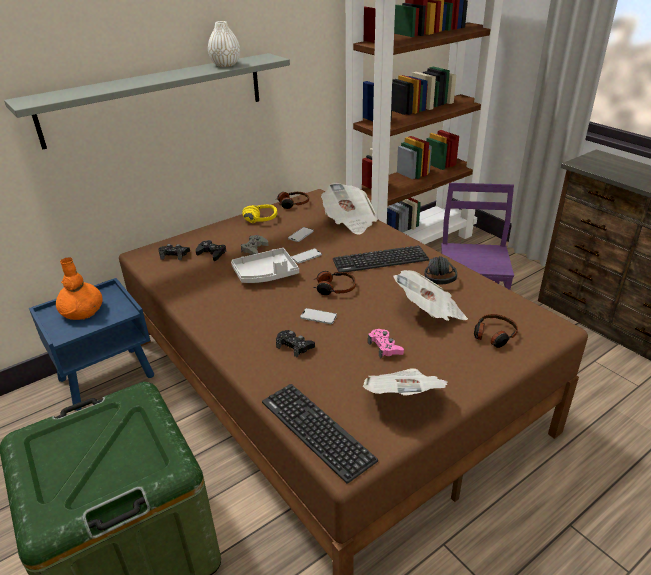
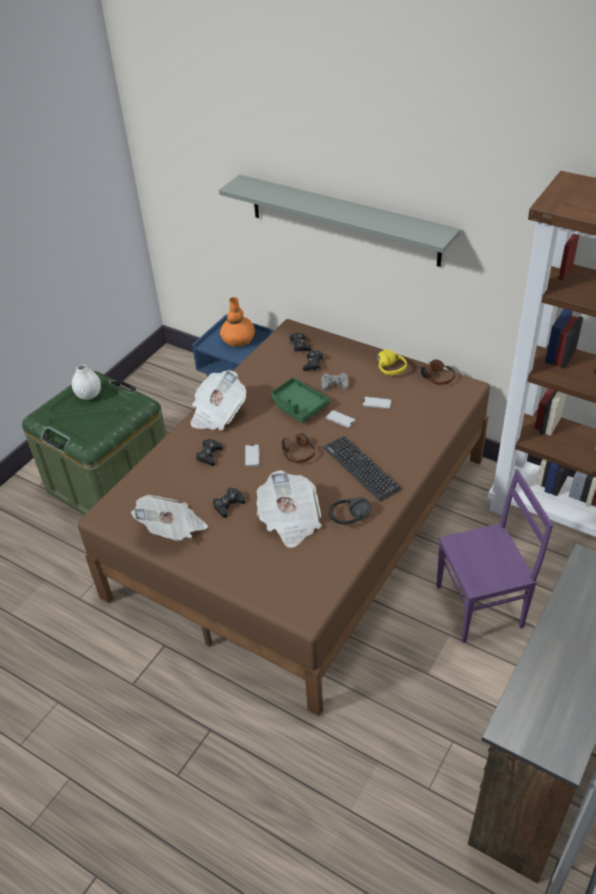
camera: 70 degrees right, 10 degrees up
white vase [208,21,240,67] -> white vase moved to [72,364,101,400]
grey tray [231,248,299,283] -> green tray [271,377,330,423]
keyboard [262,384,378,483] -> none
newspaper [321,182,378,235] -> newspaper moved to [190,370,246,430]
pink game controller [368,329,404,358] -> black game controller [213,488,246,518]
headphones [474,314,518,348] -> none

